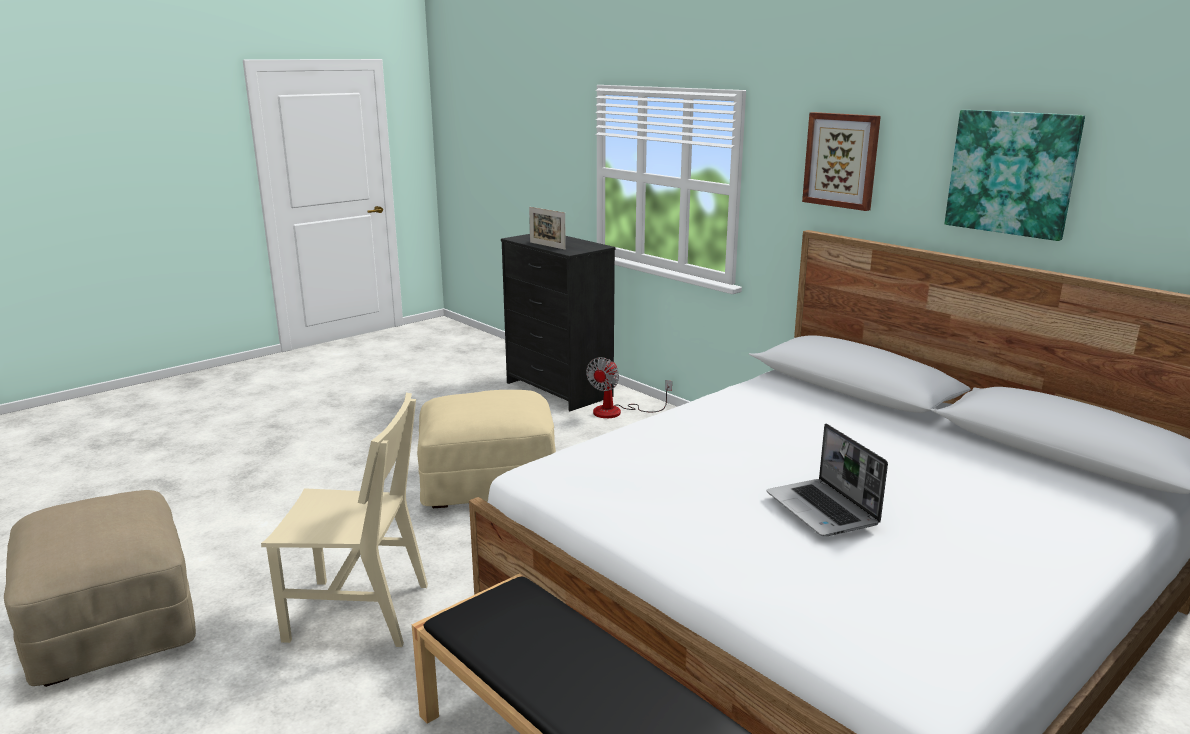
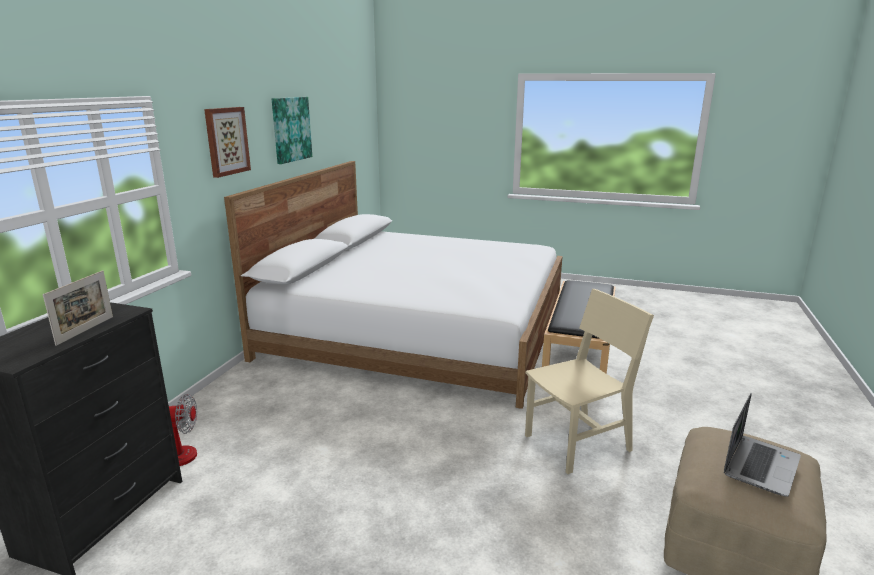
camera: 120 degrees left, 0 degrees up
beige chair [261,393,428,647] -> beige chair turned 90 degrees clockwise [525,289,654,474]
beige ottoman [417,390,556,508] -> none
laptop [766,424,888,536] -> laptop moved to [724,393,801,497]

